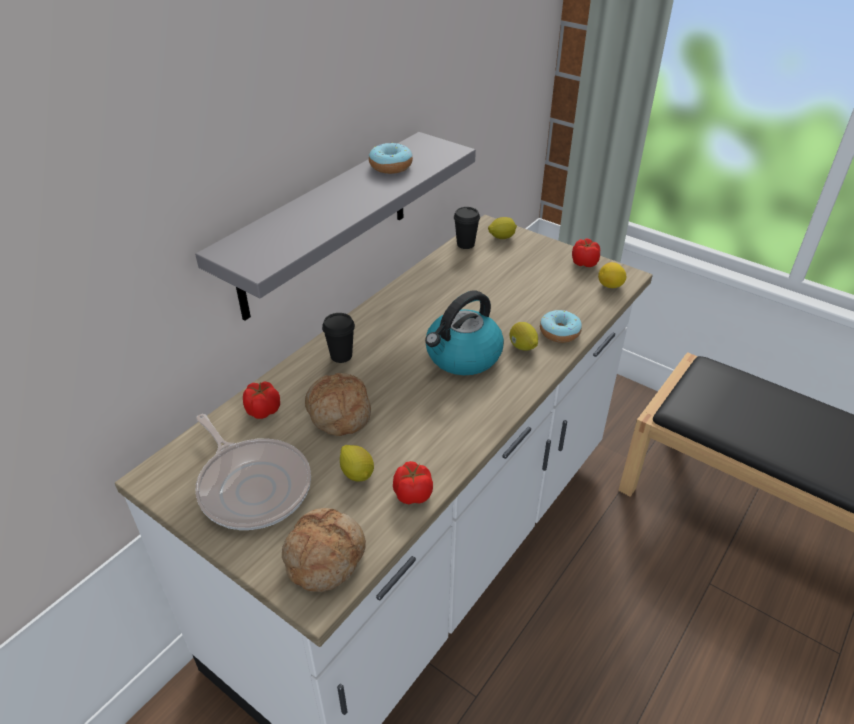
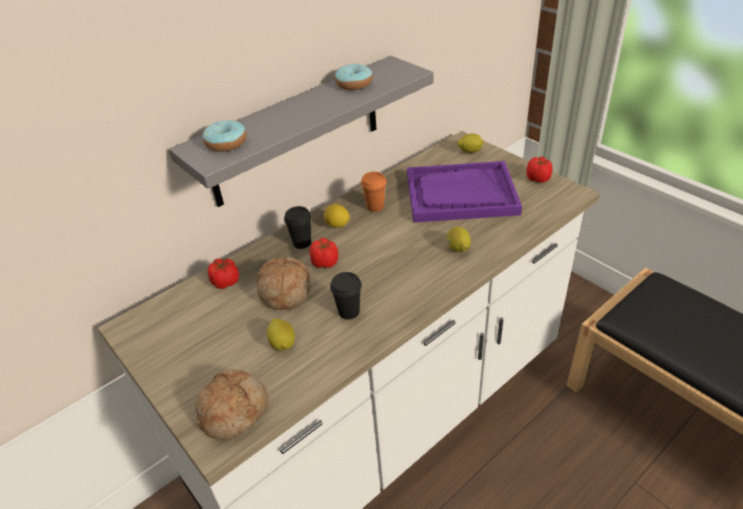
camera: 15 degrees right, 0 degrees up
frying pan [195,414,311,530] -> none
tomato [393,461,433,504] -> tomato moved to [309,238,338,268]
kettle [425,290,504,375] -> none
black cup [454,207,480,249] -> black cup moved to [330,272,362,320]
donut [540,310,582,343] -> donut moved to [202,120,247,152]
lemon [598,262,627,288] -> lemon moved to [324,204,350,228]
none -> orange cup [361,172,387,212]
none -> purple tray [407,161,522,223]

